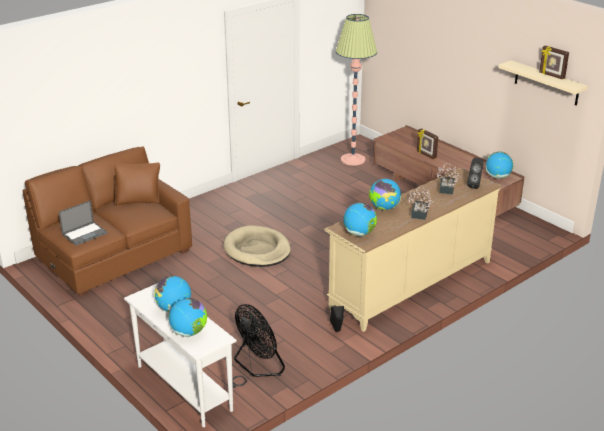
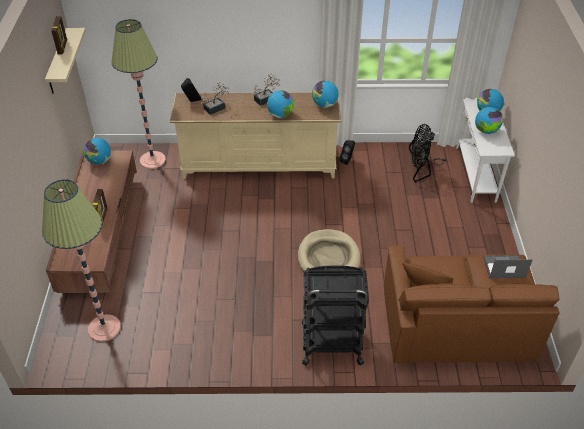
camera: 140 degrees left, 15 degrees up
none -> floor lamp [111,19,166,169]
none -> black cart [302,266,369,366]

